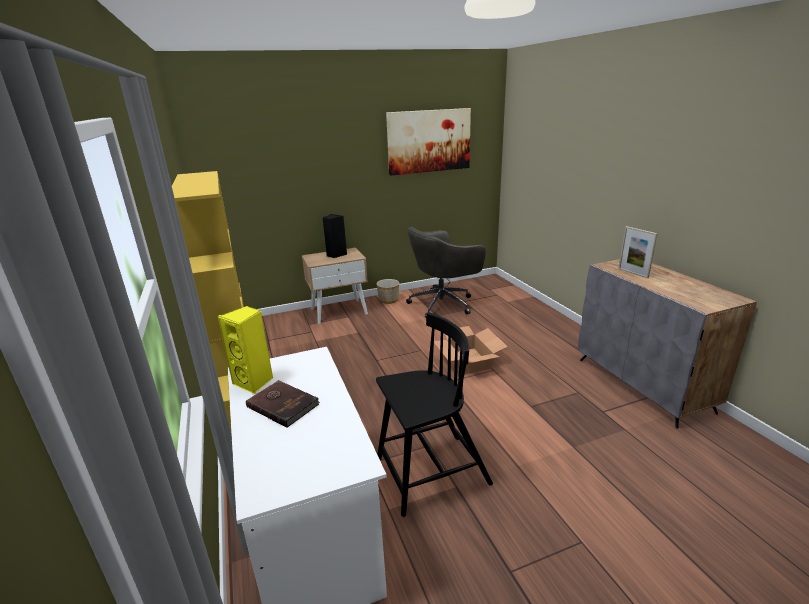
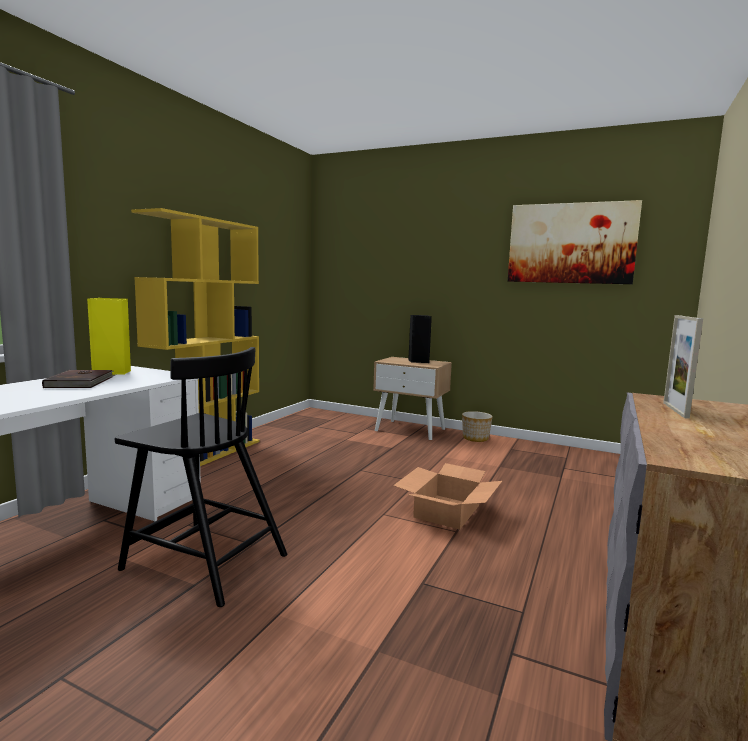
camera: 45 degrees right, 15 degrees down
grey office chair [406,227,485,318] -> none

